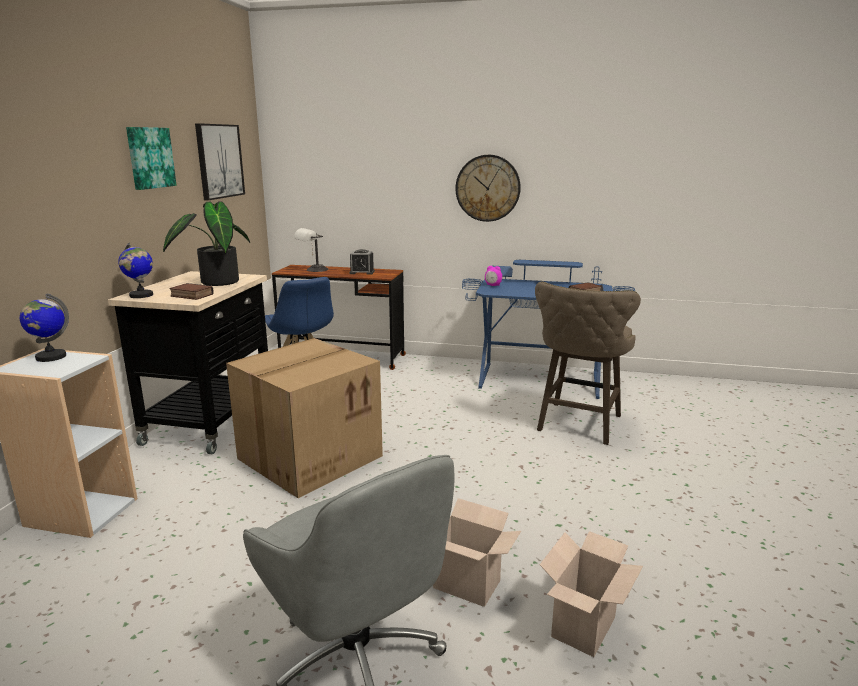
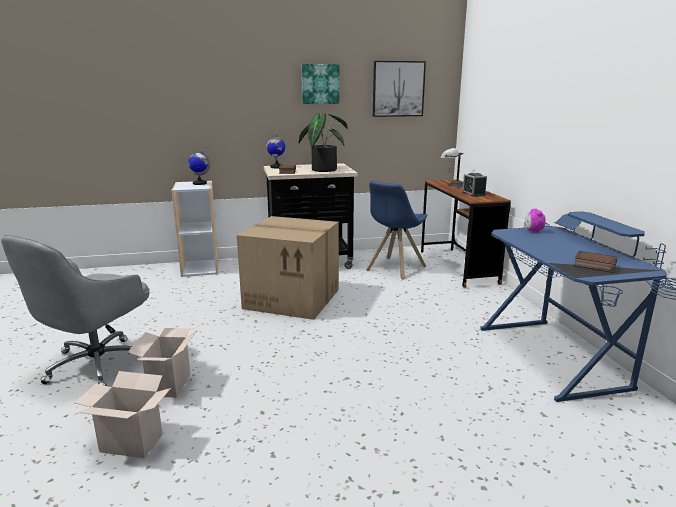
camera: 65 degrees right, 0 degrees up
wall clock [455,155,521,222] -> none
beige stool [535,281,641,445] -> none

